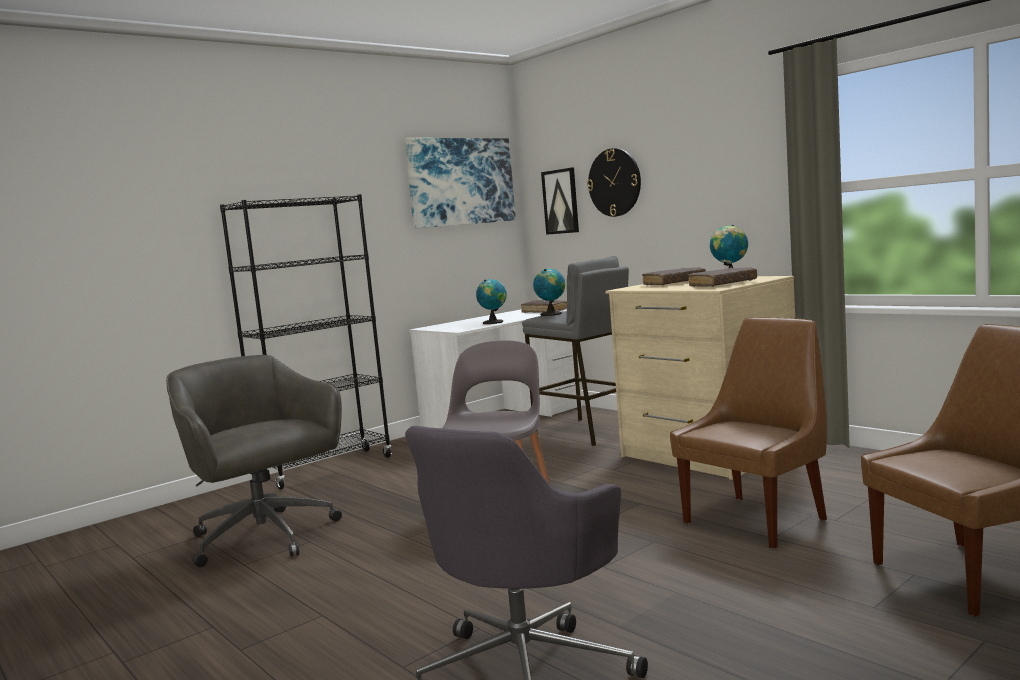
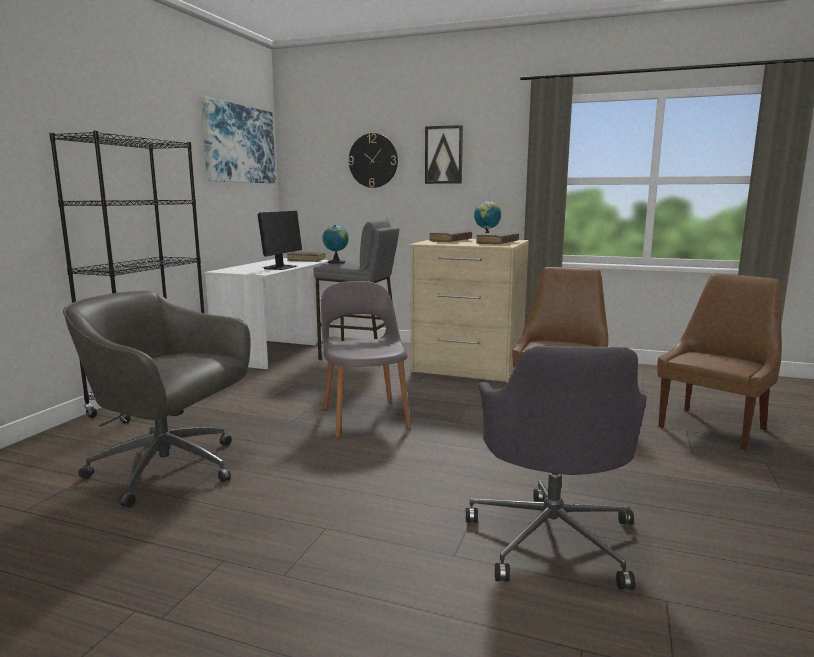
camera: 30 degrees left, 5 degrees up
globe [476,279,507,324] -> monitor [258,211,302,270]
picture [541,167,579,235] -> picture moved to [425,125,463,184]

